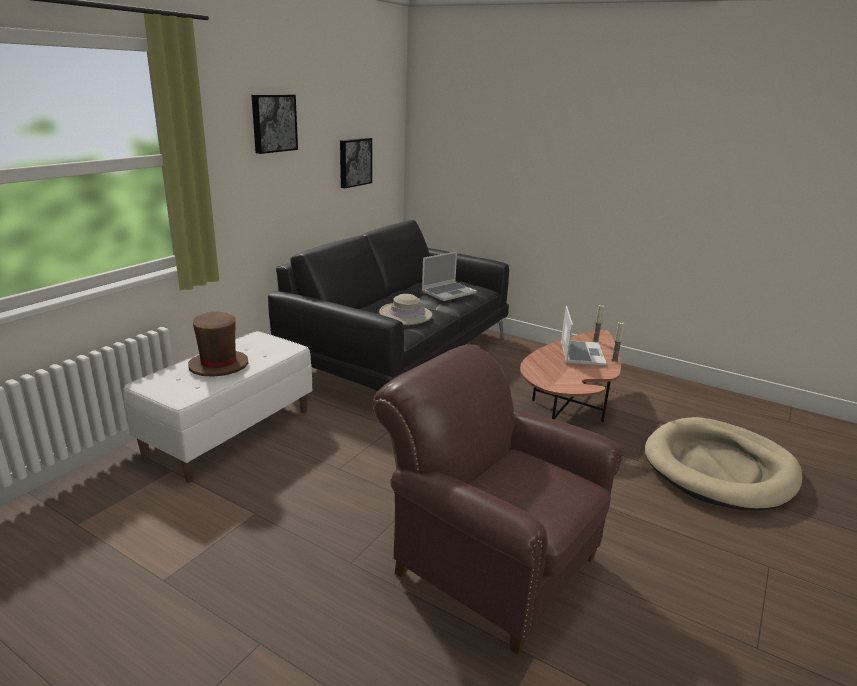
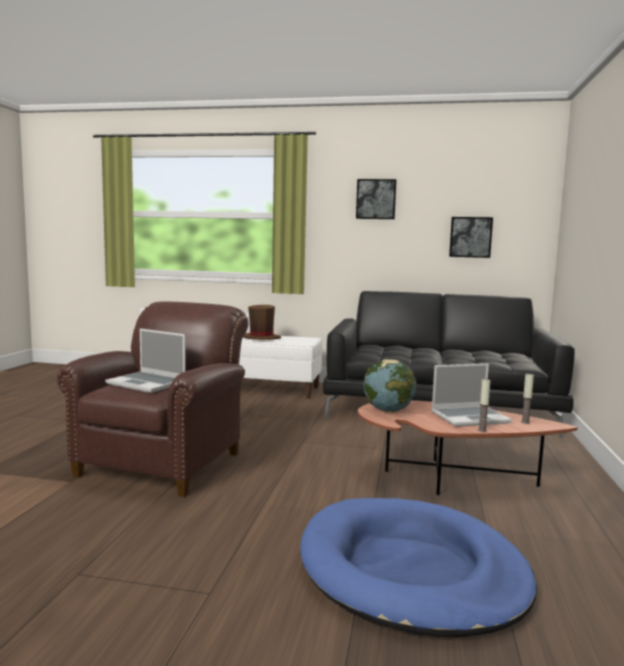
camera: 70 degrees right, 15 degrees down
beige hat [379,294,432,325] -> none
laptop [421,251,477,301] -> laptop moved to [105,328,186,393]
beige dog bed [645,417,802,511] -> blue dog bed [300,498,537,638]
none -> globe [364,359,416,412]

